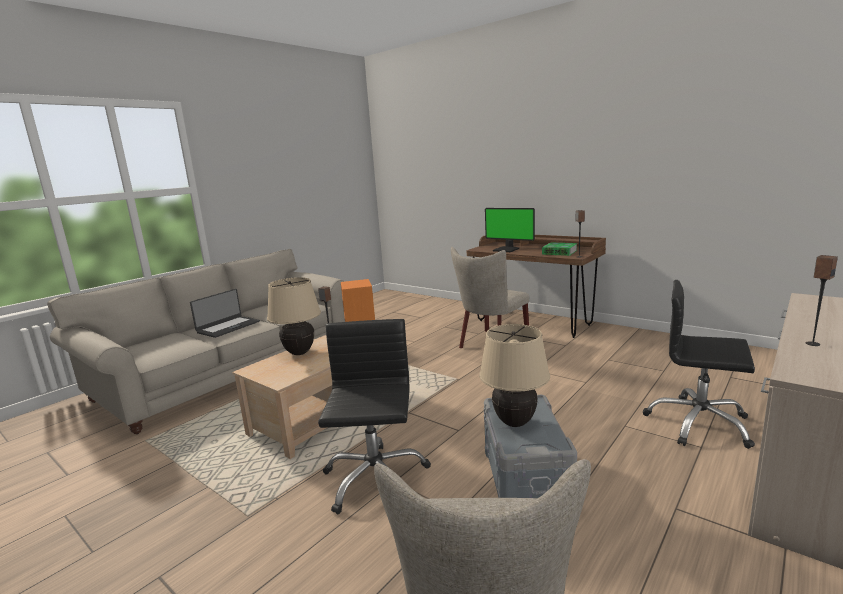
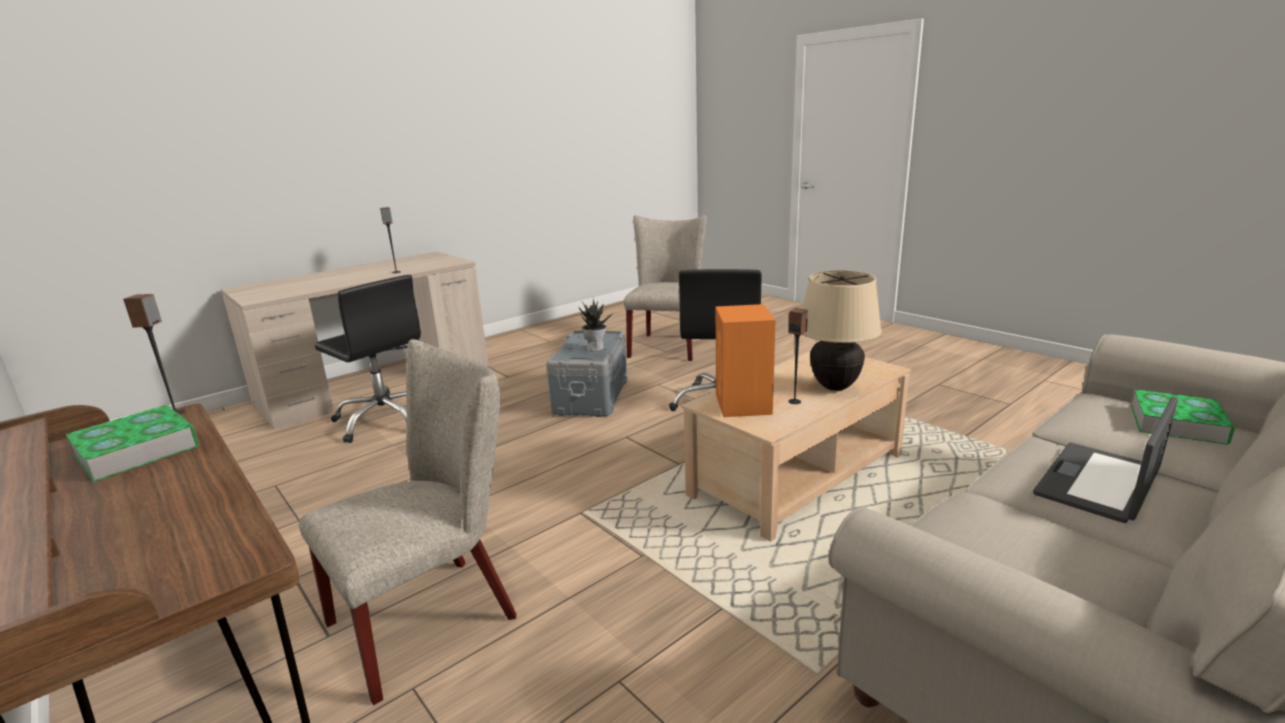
camera: 170 degrees left, 5 degrees up
beige table lamp [479,324,550,427] -> potted plant [579,299,615,352]
monitor [485,208,535,252] -> none
none -> book [1131,389,1235,445]

